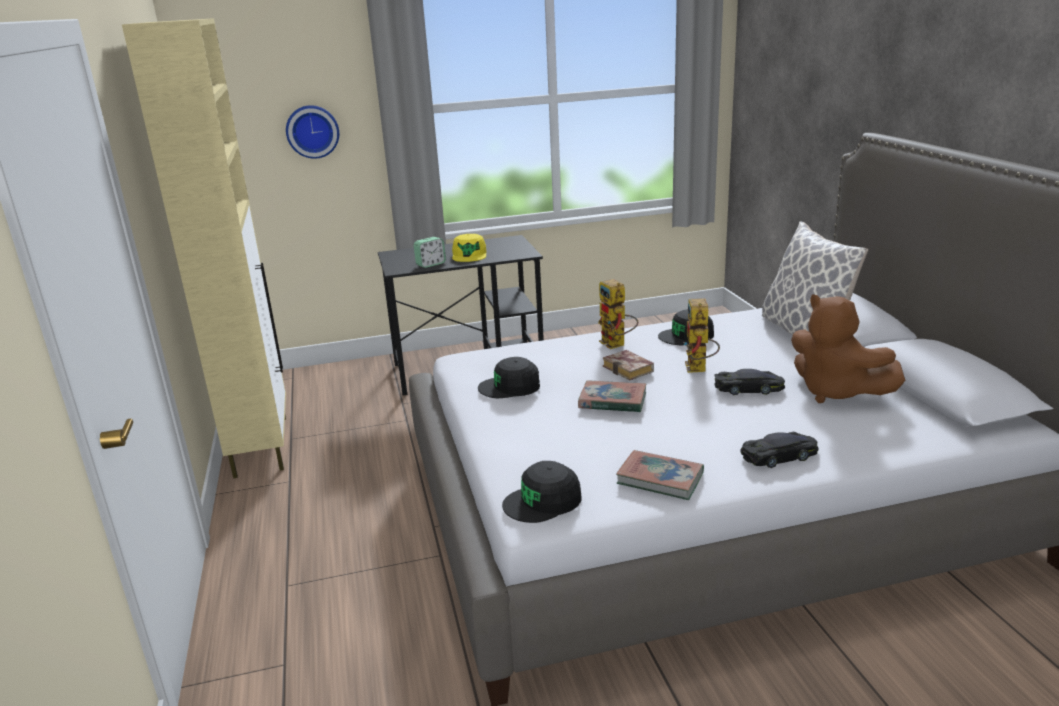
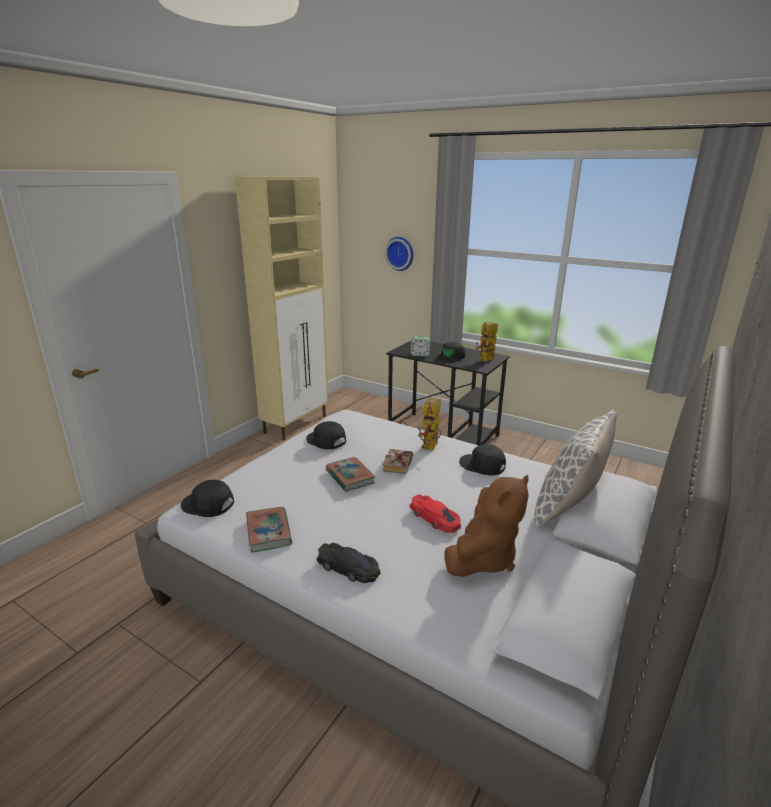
camera: 45 degrees right, 0 degrees up
yellow cap [452,234,486,262] -> black cap [436,342,466,362]
toy robot [683,298,720,373] -> toy robot moved to [475,322,498,362]
black toy car [714,369,785,395] -> red toy car [409,494,461,533]
brown plush toy [791,294,905,403] -> brown plush toy turned 150 degrees counterclockwise [444,475,529,577]

